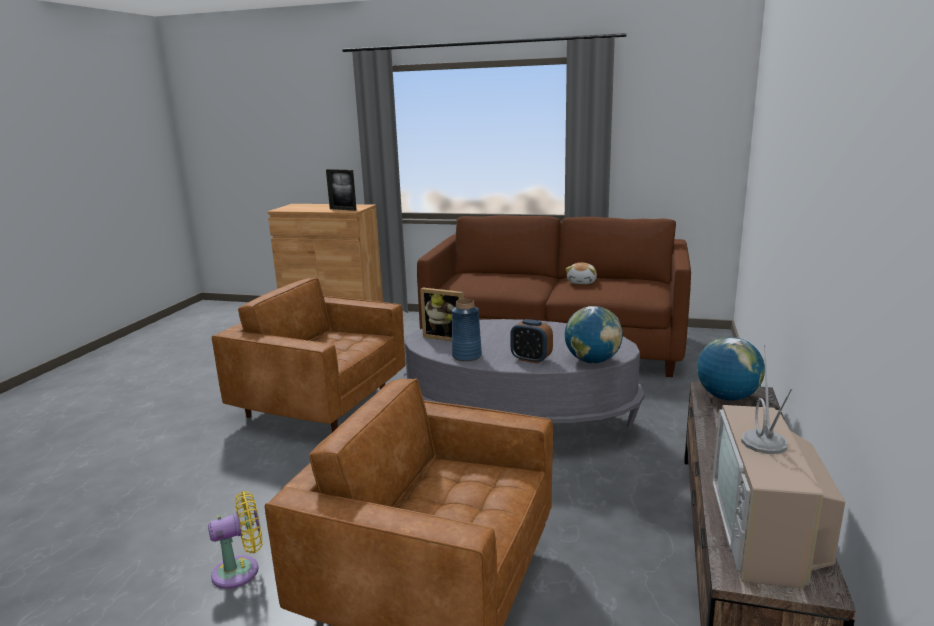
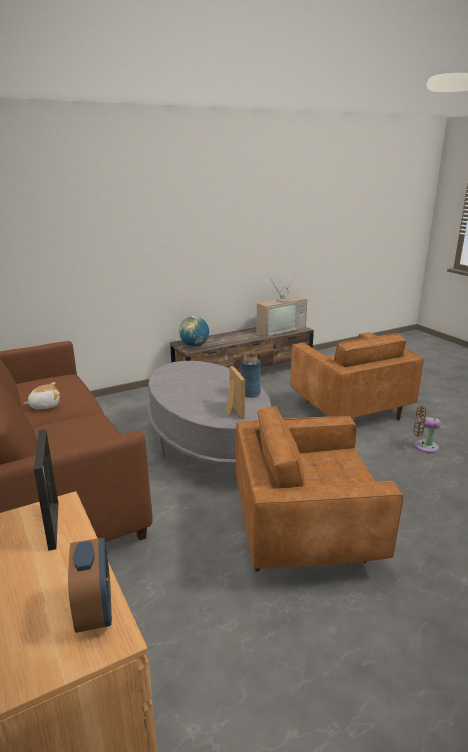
camera: 135 degrees left, 5 degrees up
yellow fan [208,491,262,589] -> brown fan [414,406,441,453]
brown armchair [212,278,405,432] -> brown armchair turned 105 degrees clockwise [236,406,403,572]
alarm clock [510,319,553,364] -> alarm clock moved to [68,538,112,633]
globe [565,306,623,363] -> none

